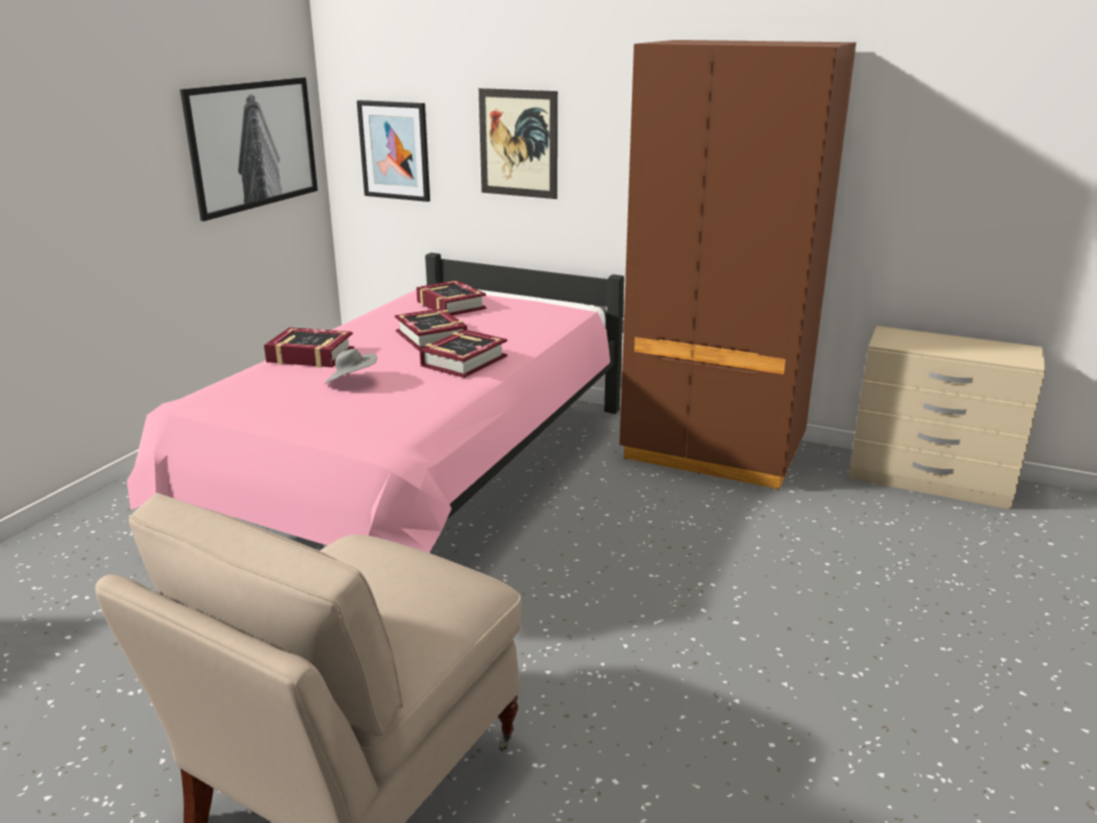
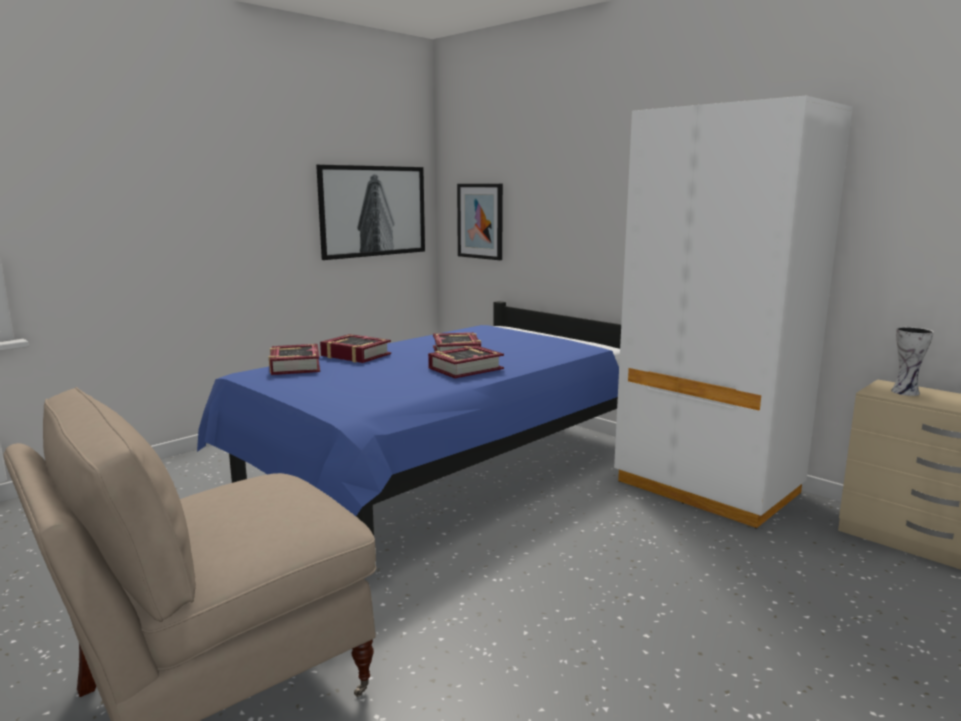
camera: 20 degrees right, 10 degrees down
pink bed [127,253,624,553] -> blue bed [197,301,621,535]
grey hat [324,349,377,384] -> none
book [416,280,486,316] -> book moved to [269,344,320,375]
picture [479,88,558,199] -> none
brown wardrobe [619,40,856,490] -> white wardrobe [614,96,853,529]
none -> vase [891,327,934,396]

